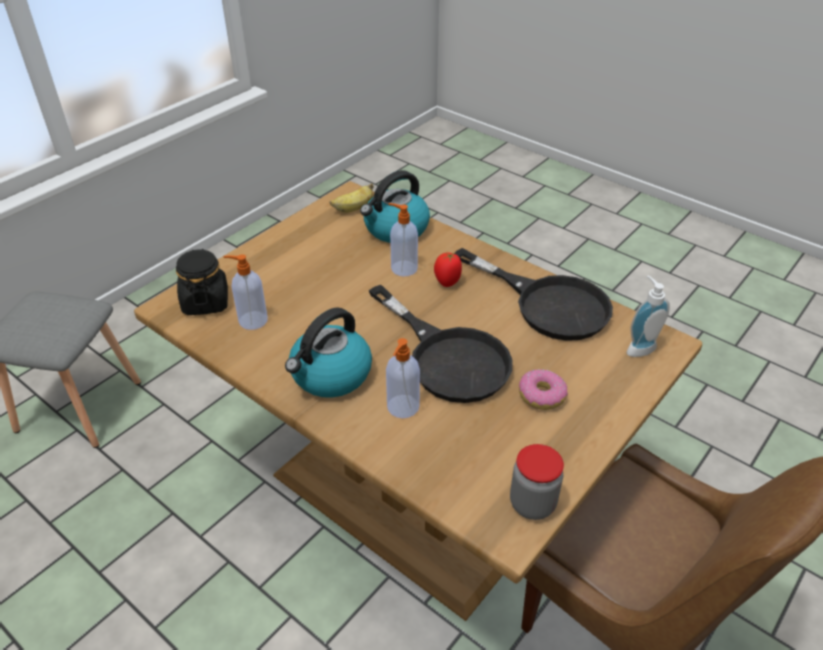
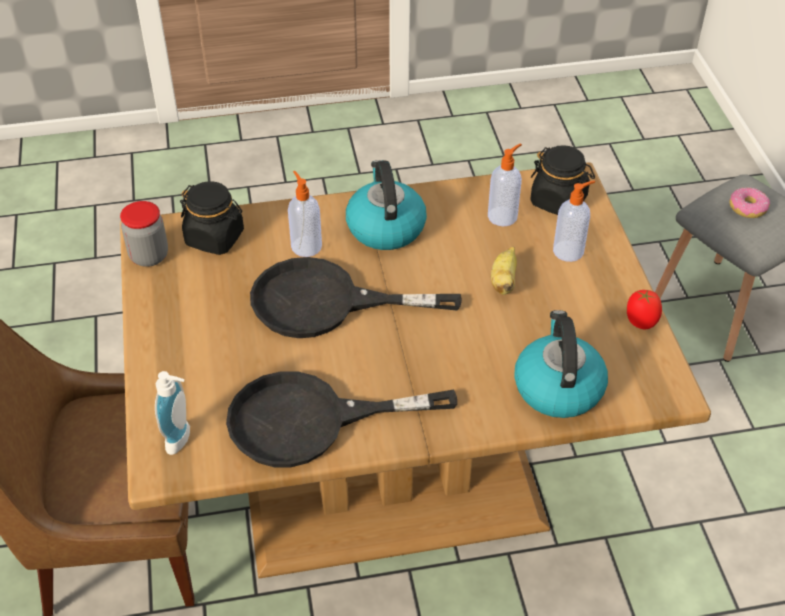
camera: 130 degrees right, 5 degrees up
banana [330,183,373,213] -> banana moved to [491,247,517,295]
soap dispenser [388,203,418,277] -> soap dispenser moved to [553,180,595,262]
tomato [434,253,462,287] -> tomato moved to [627,290,662,329]
donut [519,369,568,410] -> donut moved to [729,187,770,218]
none -> black jar [180,181,244,255]

